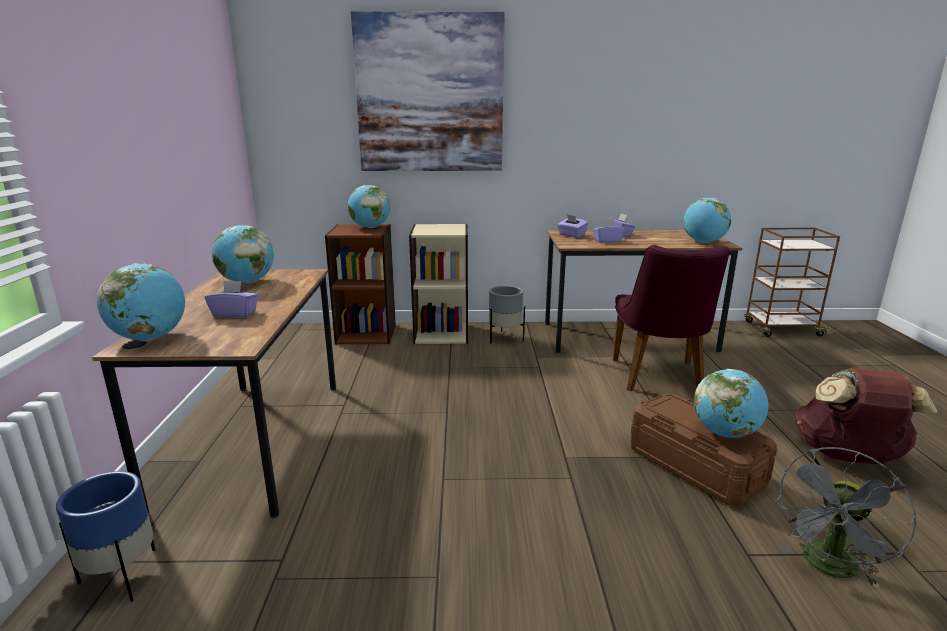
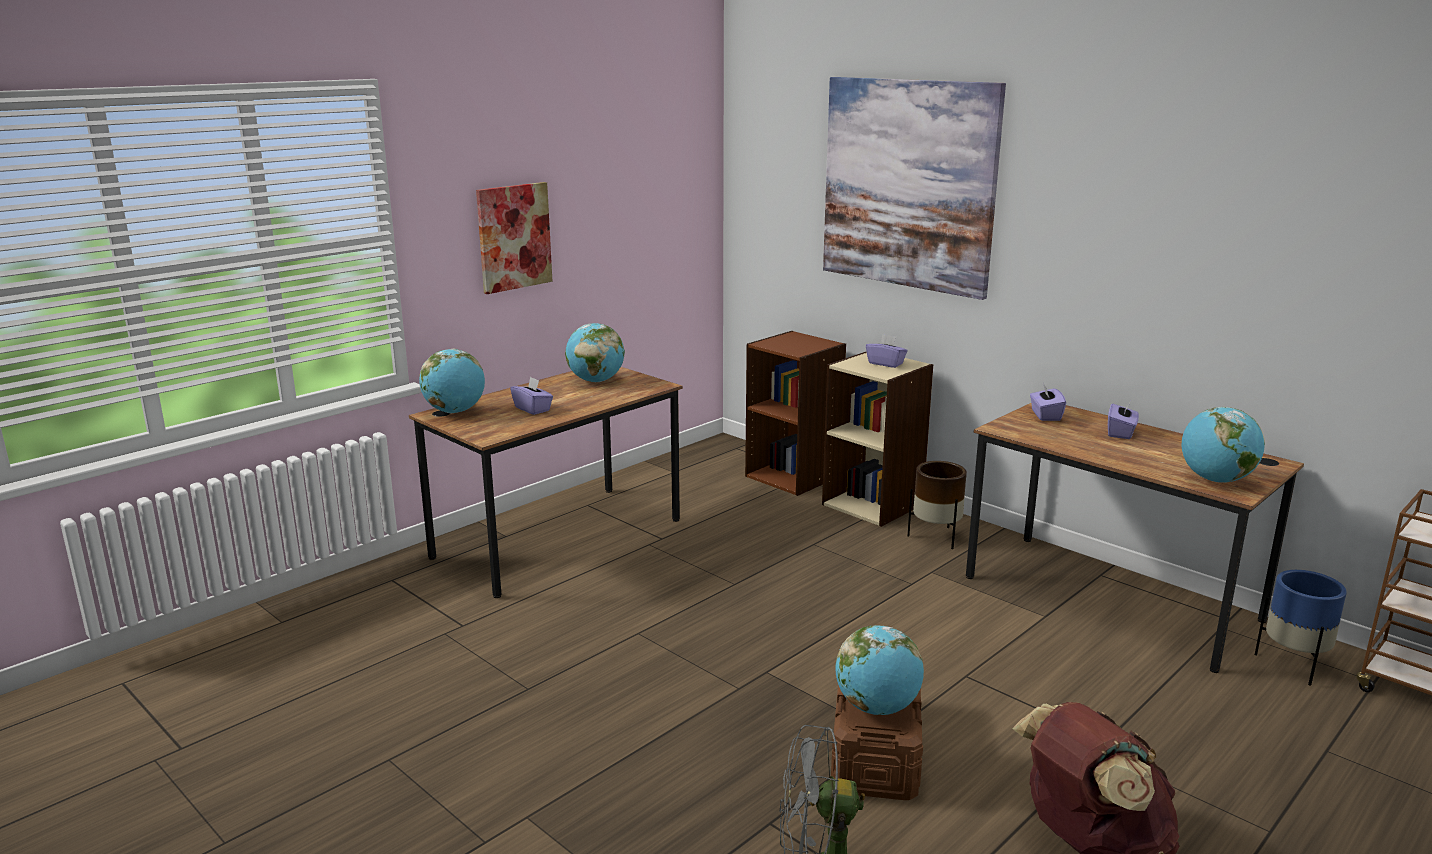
camera: 45 degrees right, 0 degrees up
blue planter [56,471,155,602] -> blue planter moved to [1255,570,1347,686]
globe [348,185,390,228] -> none
grey planter [489,286,525,343] -> brown planter [908,461,967,549]
purple tissue box [592,219,625,243] -> purple tissue box moved to [866,334,908,368]
purple chair [613,245,730,391] -> none
none -> picture [476,182,552,294]

